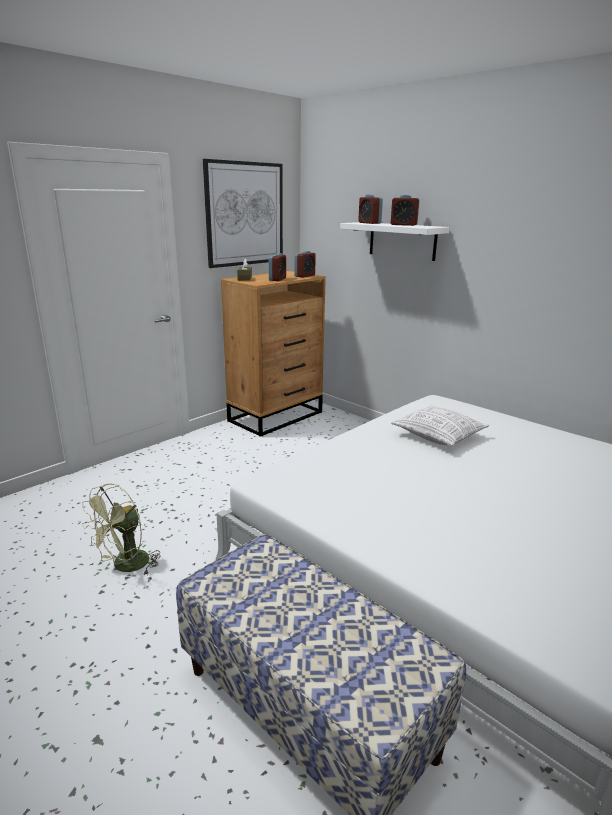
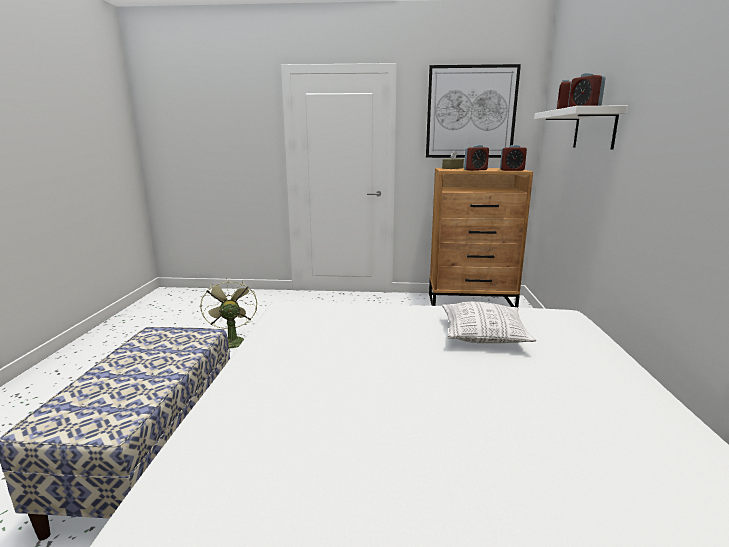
camera: 50 degrees right, 5 degrees down
green fan [82,483,160,575] -> green fan turned 75 degrees clockwise [200,278,257,351]

